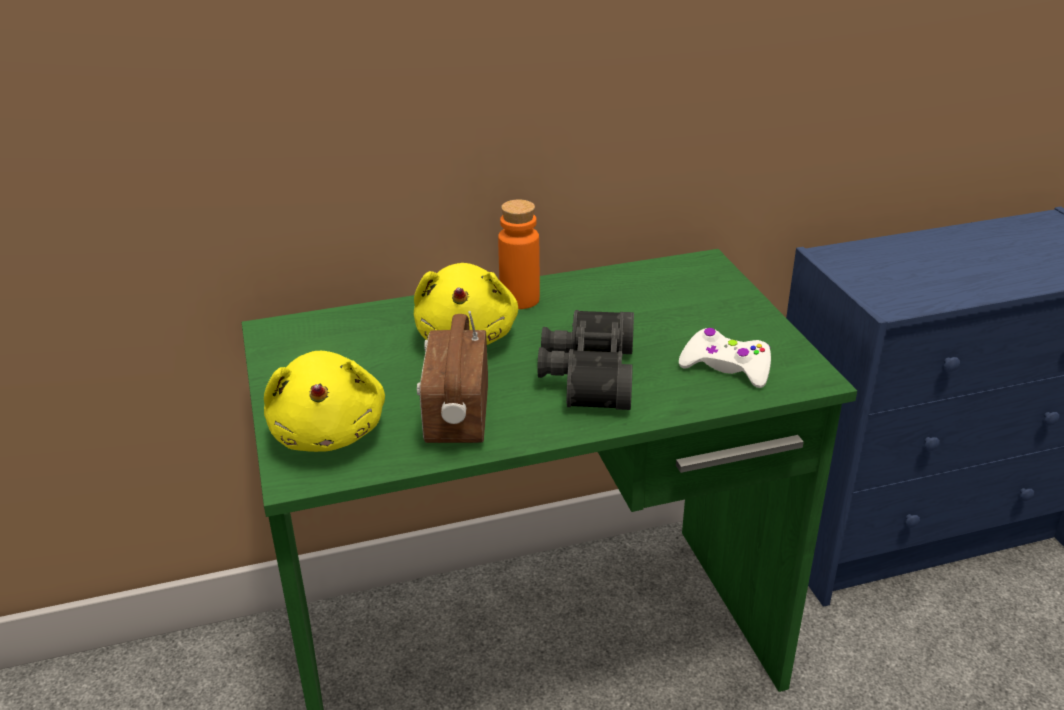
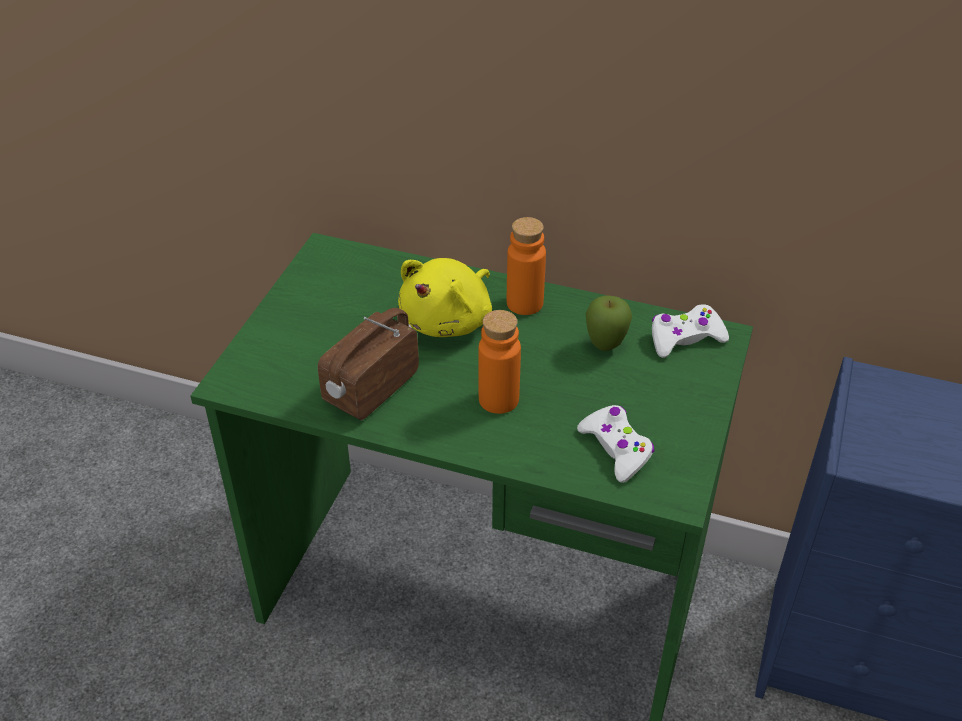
camera: 35 degrees right, 10 degrees up
yellow plush toy [264,351,385,452] -> none
black binoculars [537,310,634,410] -> orange bottle [478,310,521,414]
none -> apple [586,296,632,351]
none -> white game controller [652,305,729,358]

